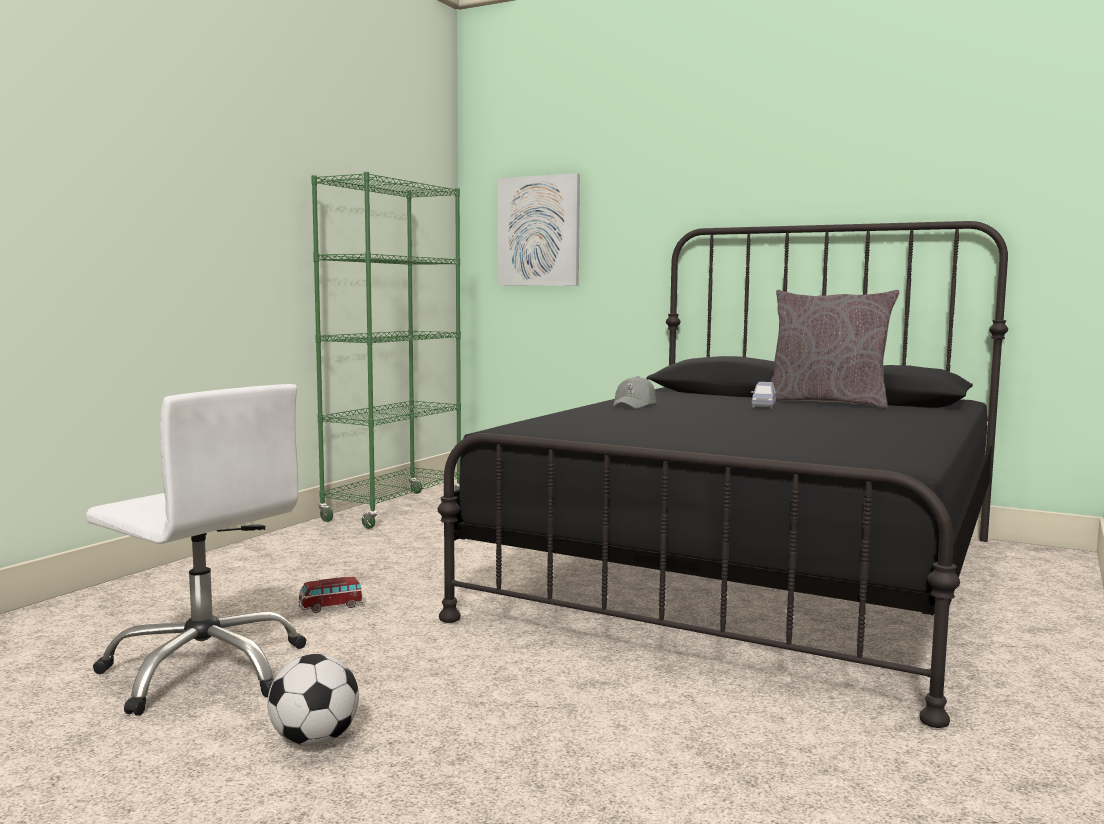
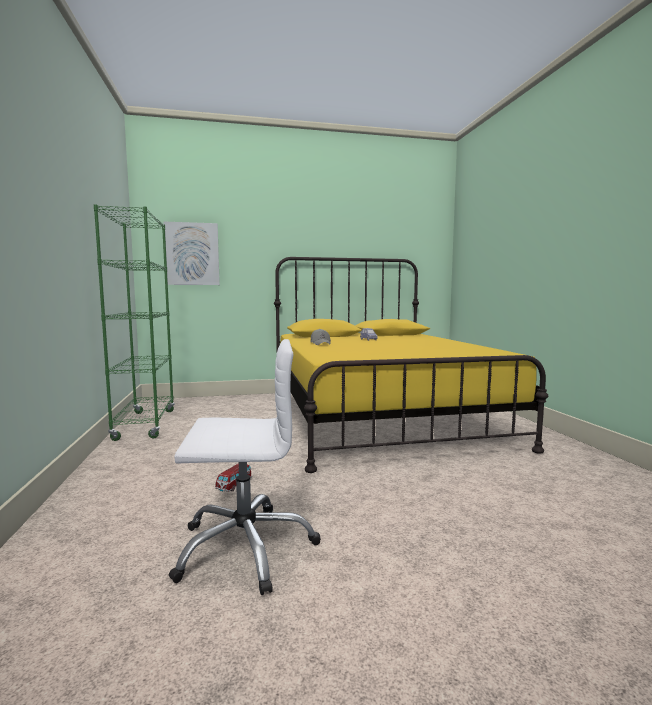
camera: 40 degrees left, 0 degrees up
football [267,654,359,747] -> none
black bed [437,221,1008,728] -> yellow bed [274,257,548,473]
grey pillow [770,290,899,409] -> none

